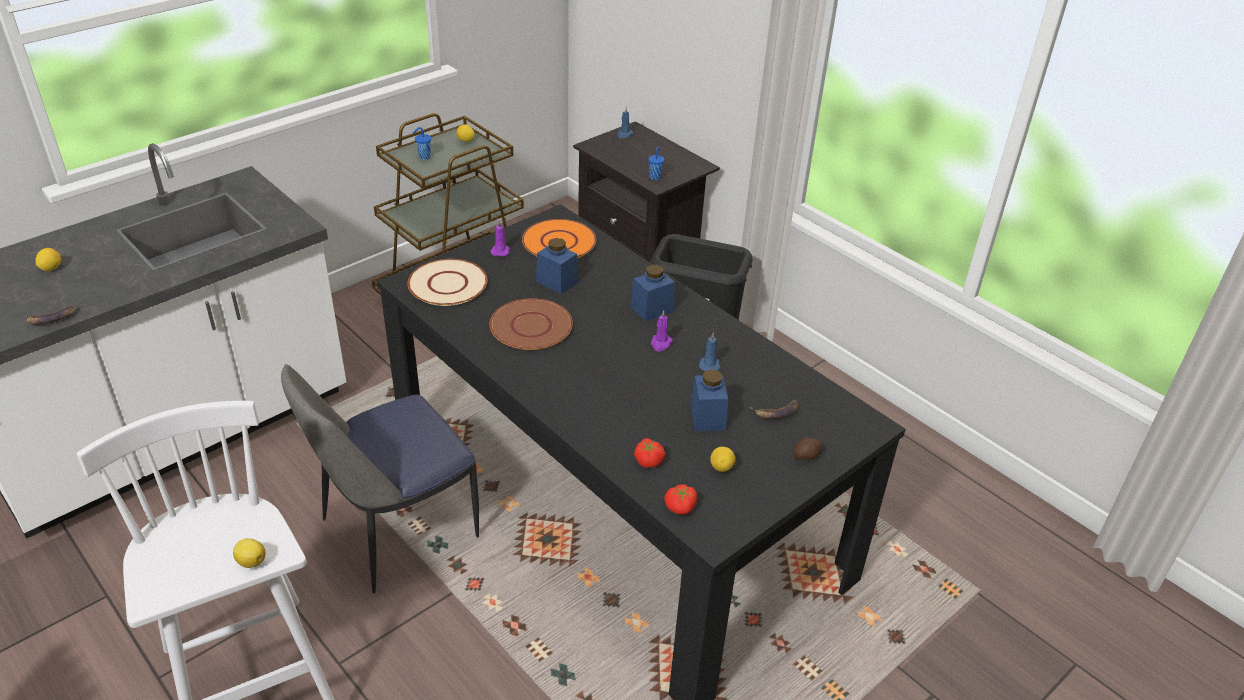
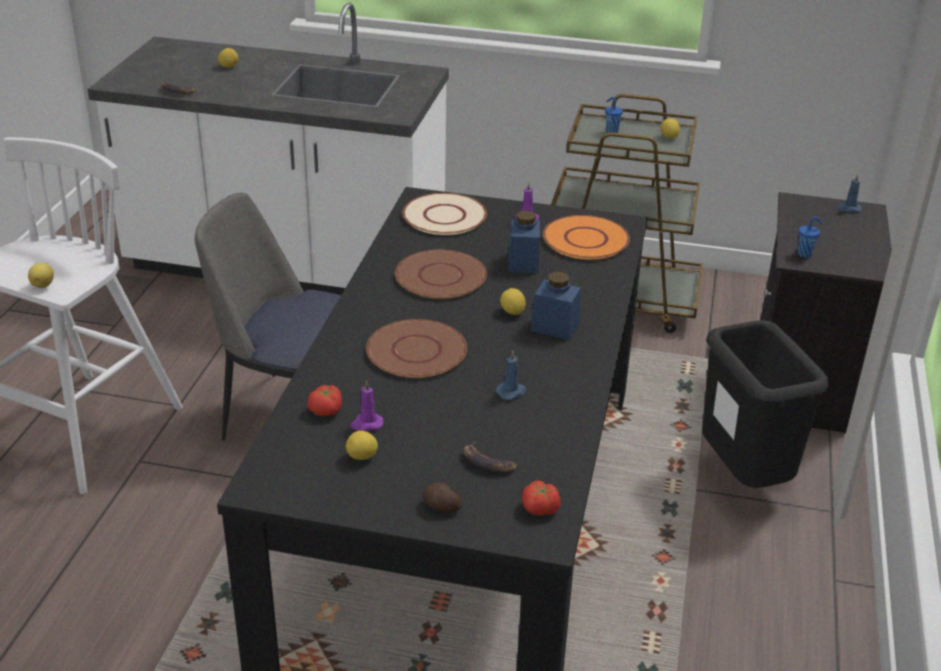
camera: 55 degrees right, 5 degrees down
purple candle [651,310,673,351] -> purple candle moved to [350,380,383,431]
tomato [664,484,697,515] -> tomato moved to [522,480,561,516]
blue jar [691,369,728,431] -> none
none -> brown plate [366,319,467,378]
none -> lemon [500,288,526,315]

